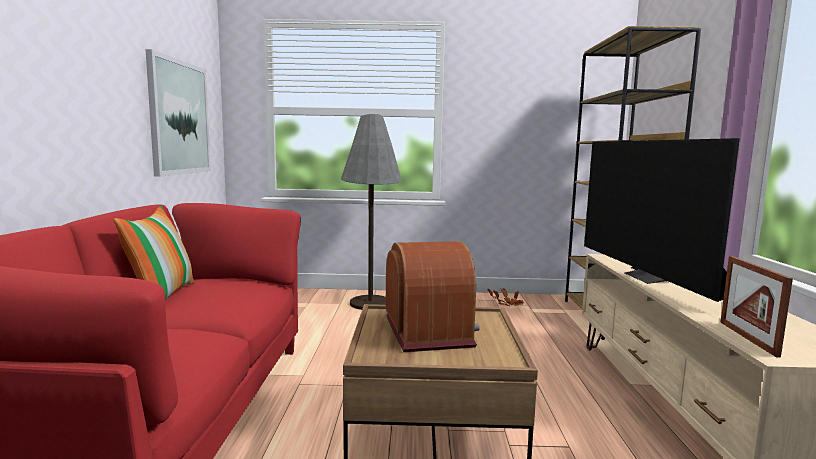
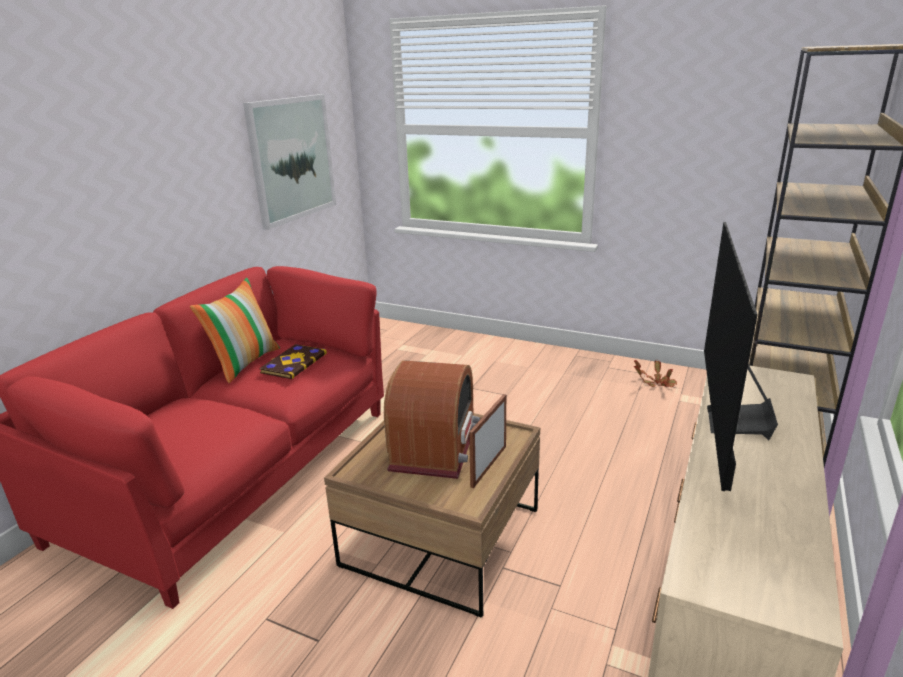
camera: 25 degrees right, 15 degrees up
grey floor lamp [341,114,402,310] -> none
picture frame [720,256,793,358] -> picture frame moved to [469,394,506,488]
none -> book [259,344,327,379]

